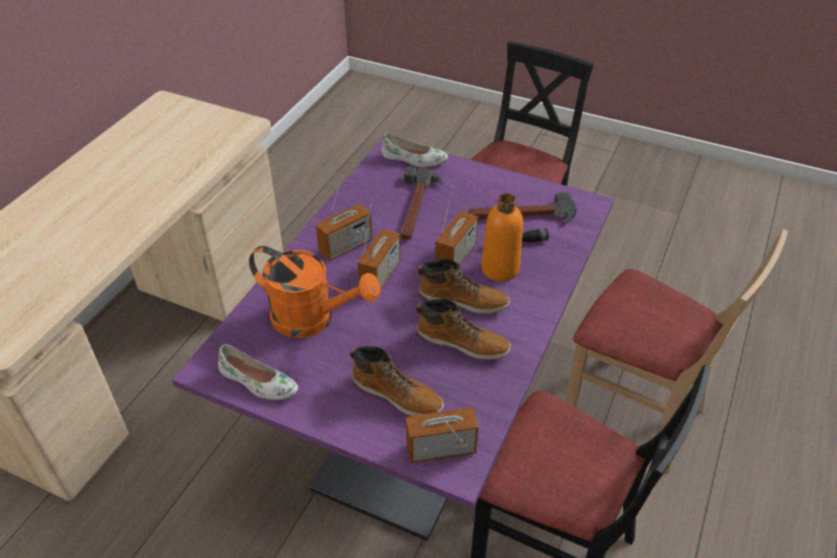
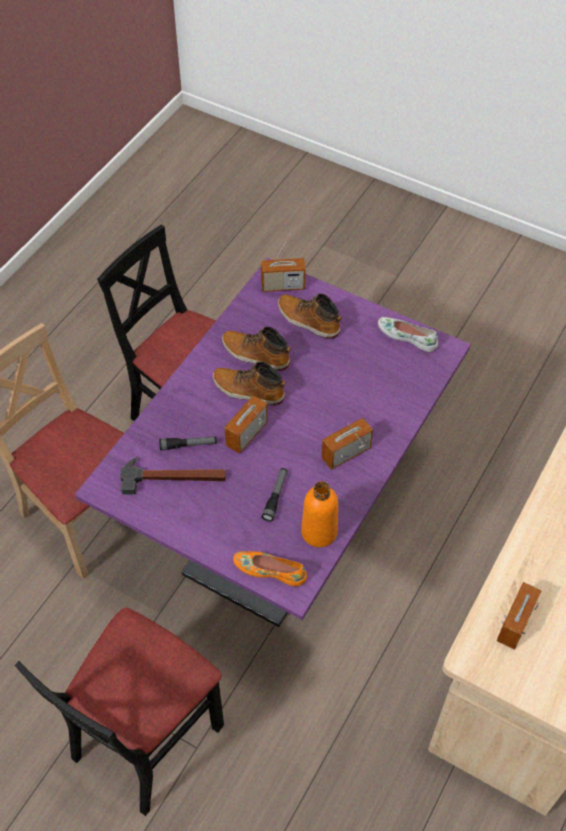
camera: 175 degrees left, 10 degrees up
orange watering can [249,246,381,338] -> none
radio [357,205,400,290] -> radio moved to [497,582,541,650]
white shoe [381,133,448,167] -> orange shoe [233,551,307,586]
hammer [401,167,443,240] -> flashlight [262,468,287,522]
orange bottle [481,193,523,281] -> orange bottle moved to [301,481,338,547]

